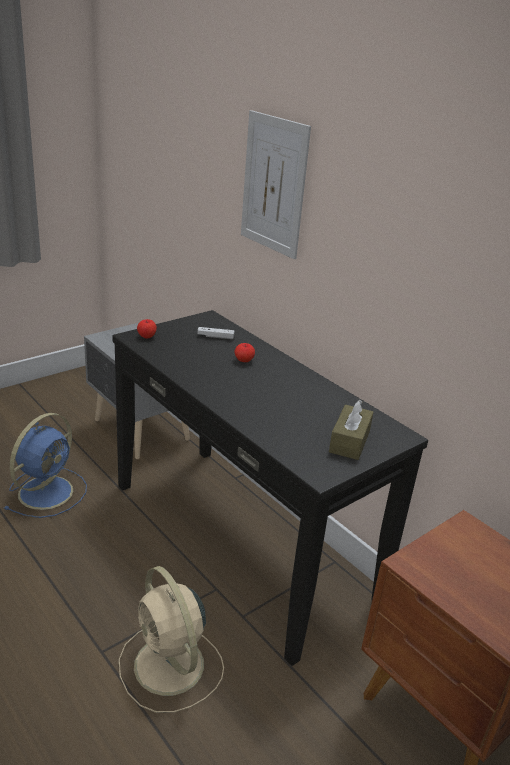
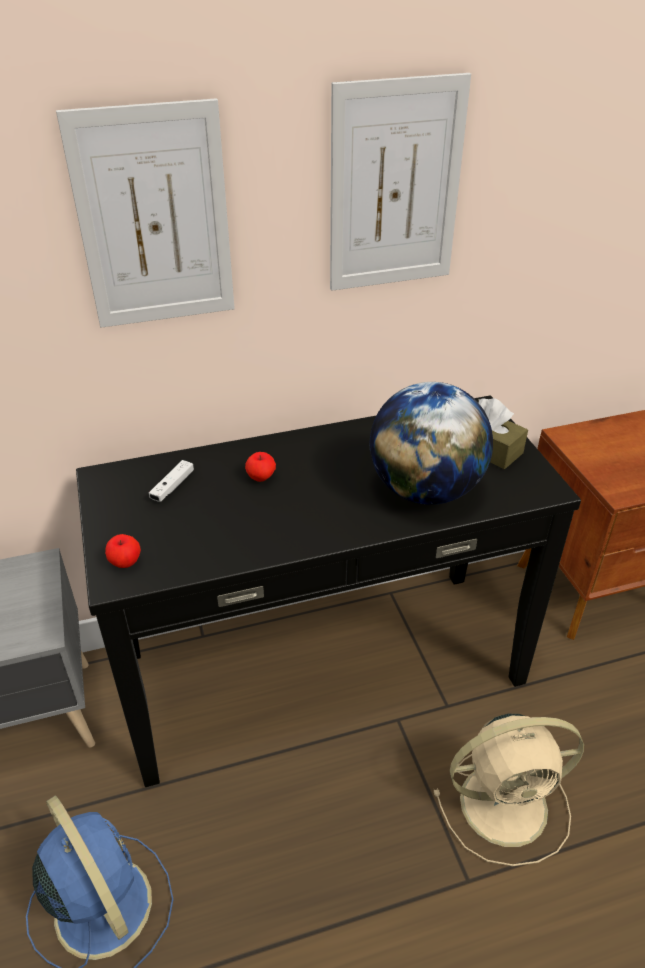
camera: 65 degrees left, 10 degrees up
none -> picture [330,73,471,291]
none -> globe [370,382,493,505]

